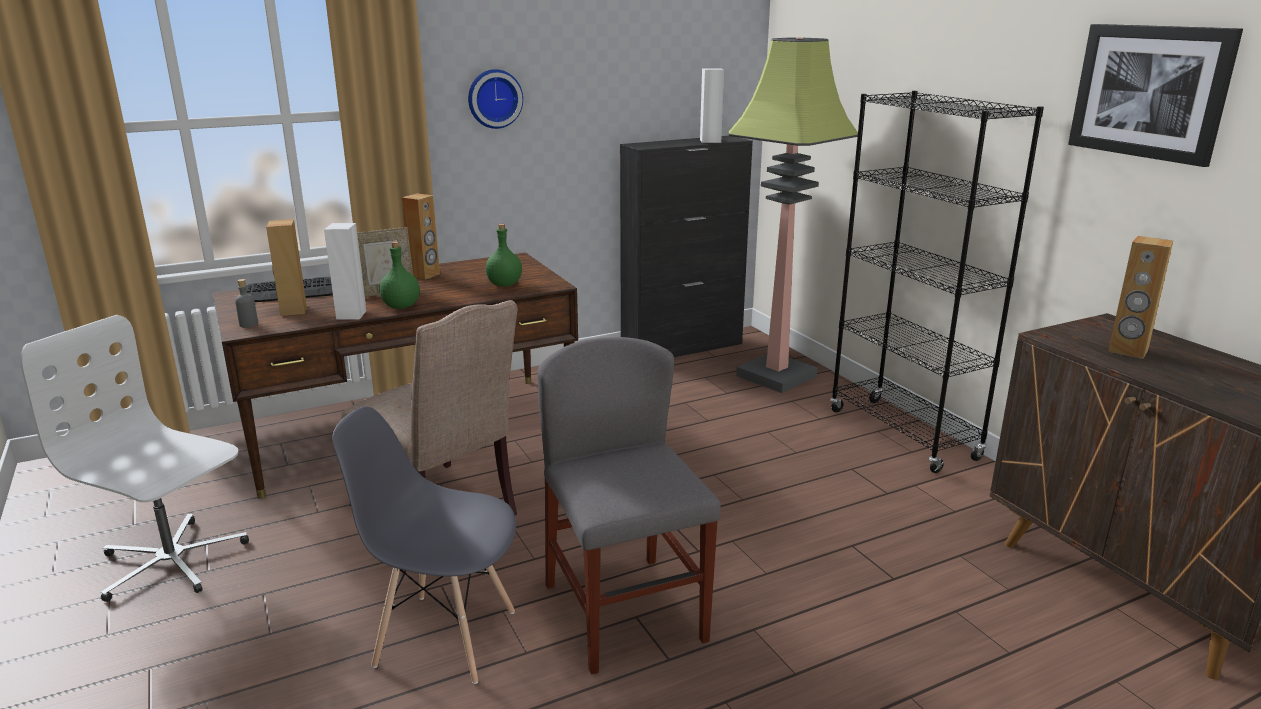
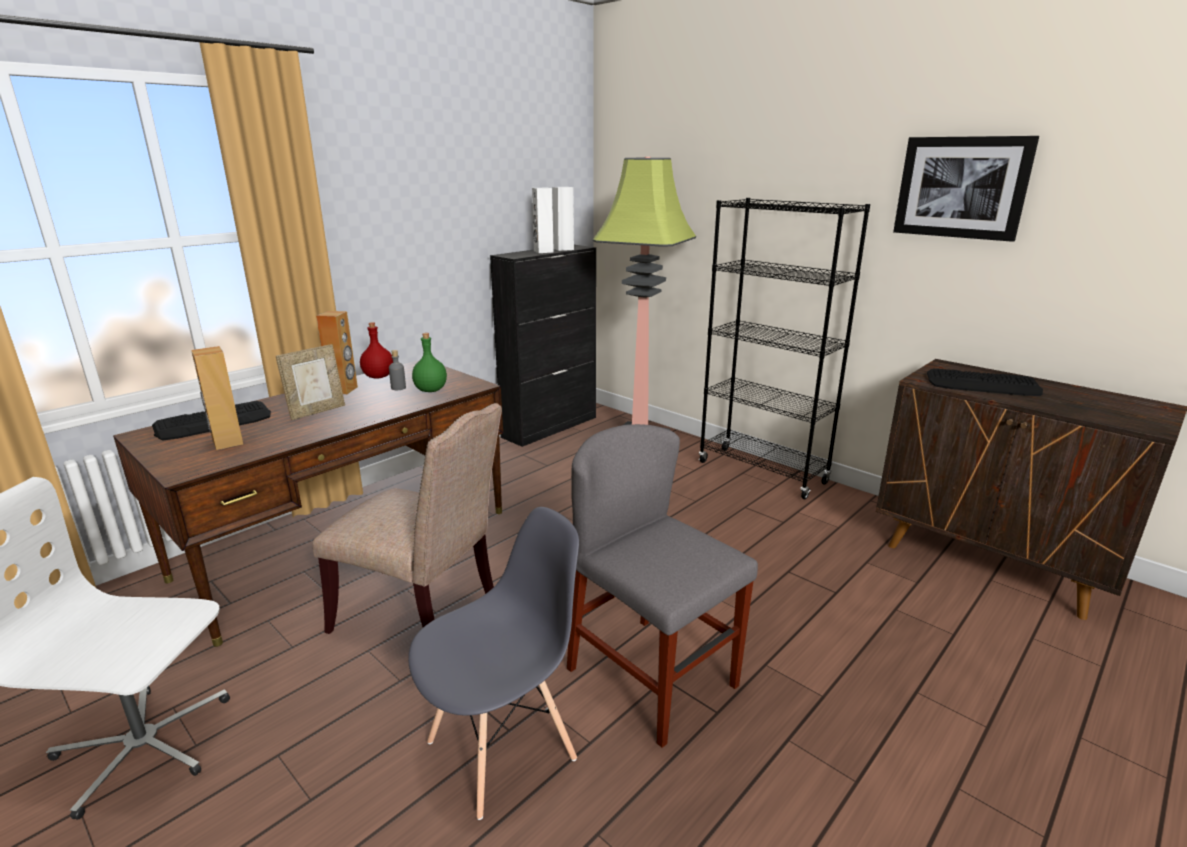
camera: 20 degrees left, 0 degrees up
grey bottle [235,279,258,328] -> grey bottle moved to [389,350,406,390]
white speaker [324,223,366,320] -> white speaker moved to [532,188,554,253]
grey chair [332,406,516,684] -> grey chair turned 150 degrees clockwise [408,507,579,820]
green bottle [379,241,420,309] -> none
wall clock [468,69,523,129] -> none
brown speaker [1108,236,1173,359] -> keyboard [927,369,1043,396]
none -> red bottle [360,322,393,379]

